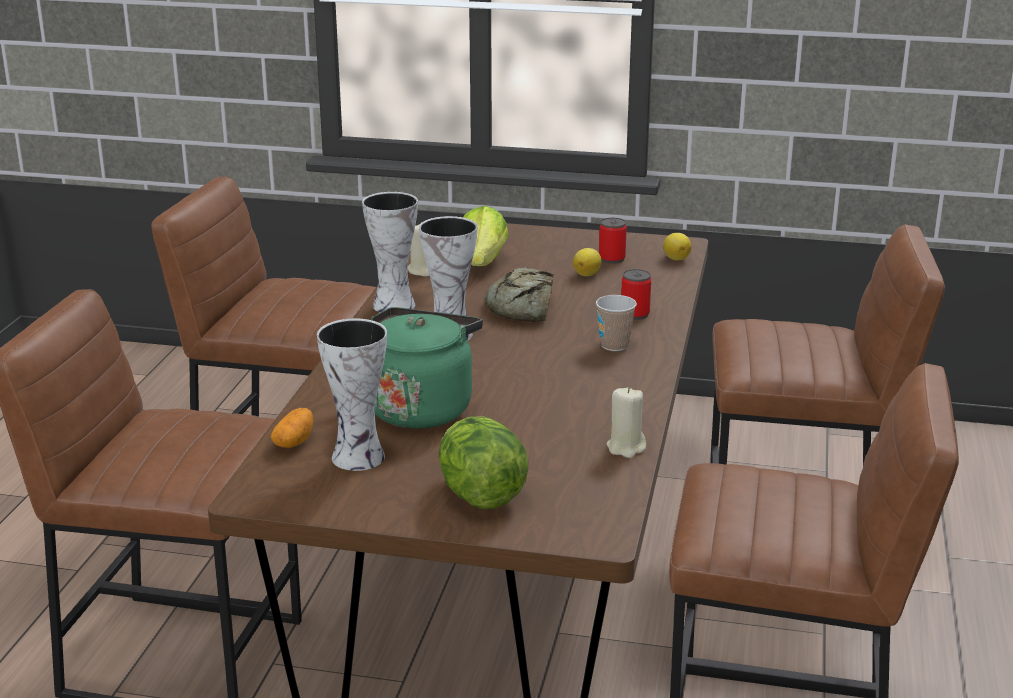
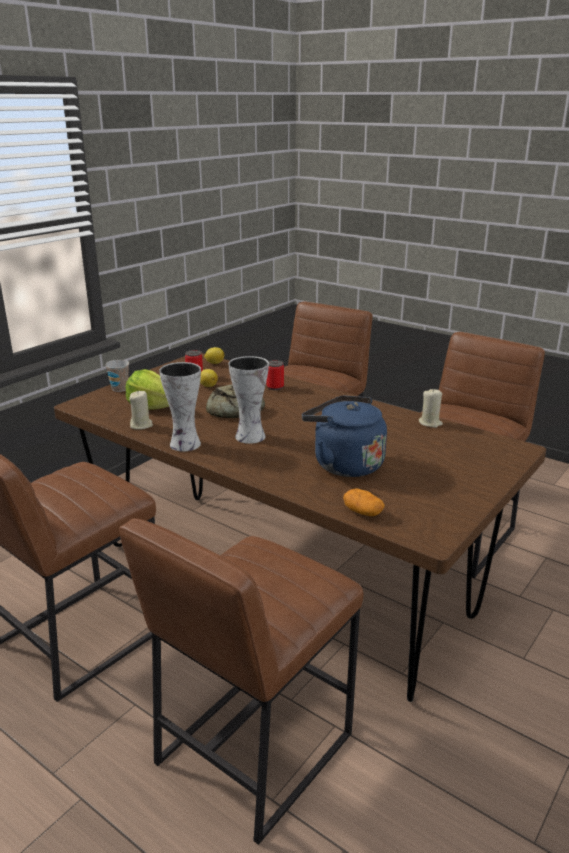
camera: 65 degrees left, 0 degrees up
vase [317,319,387,471] -> none
green kettle [371,307,483,429] -> blue kettle [302,396,387,477]
lettuce [438,416,529,509] -> none
cup [596,295,637,351] -> cup moved to [105,360,129,392]

